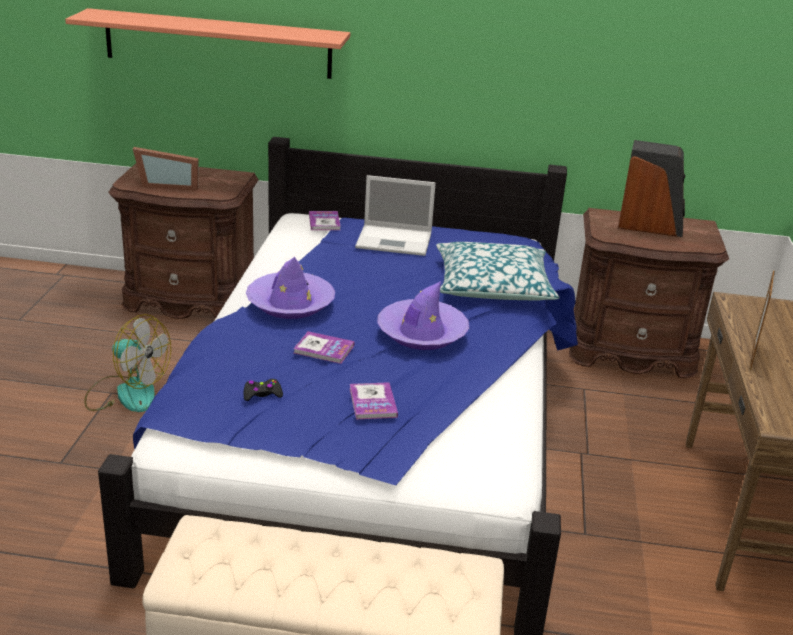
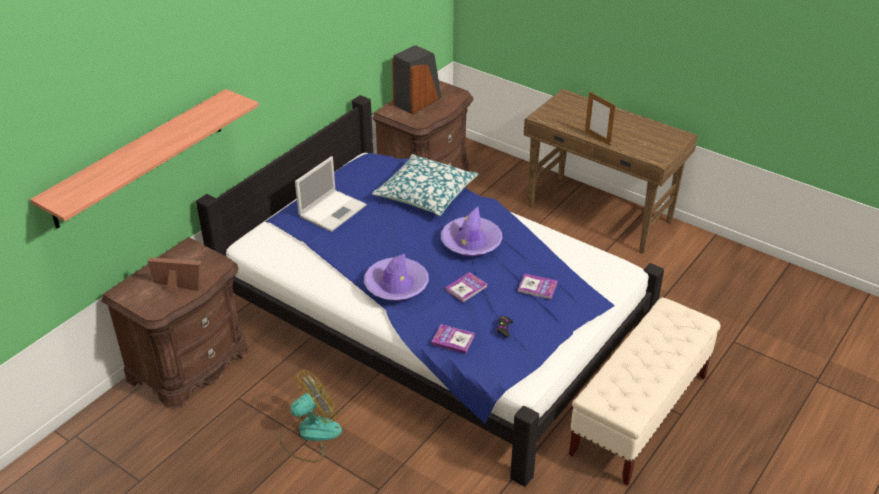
camera: 60 degrees left, 10 degrees up
picture frame [133,147,199,191] -> picture frame turned 105 degrees counterclockwise [148,257,202,295]
book [309,211,340,230] -> book moved to [431,324,475,354]

